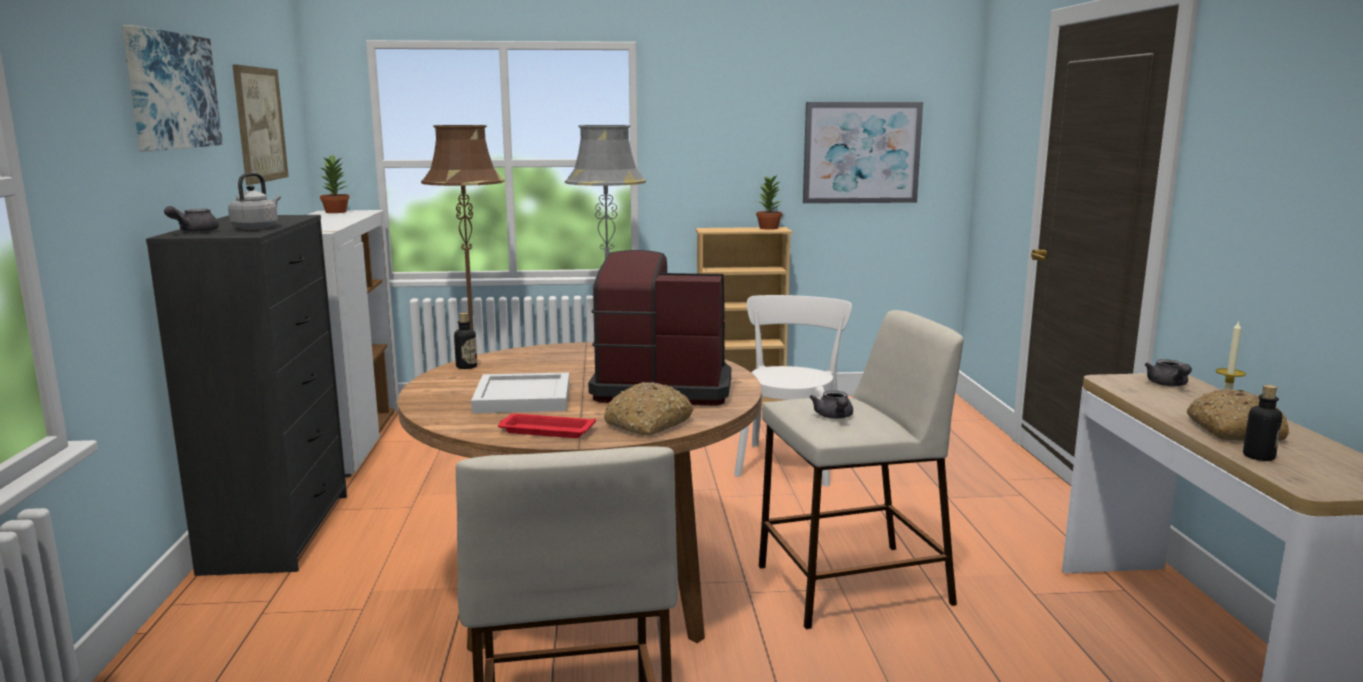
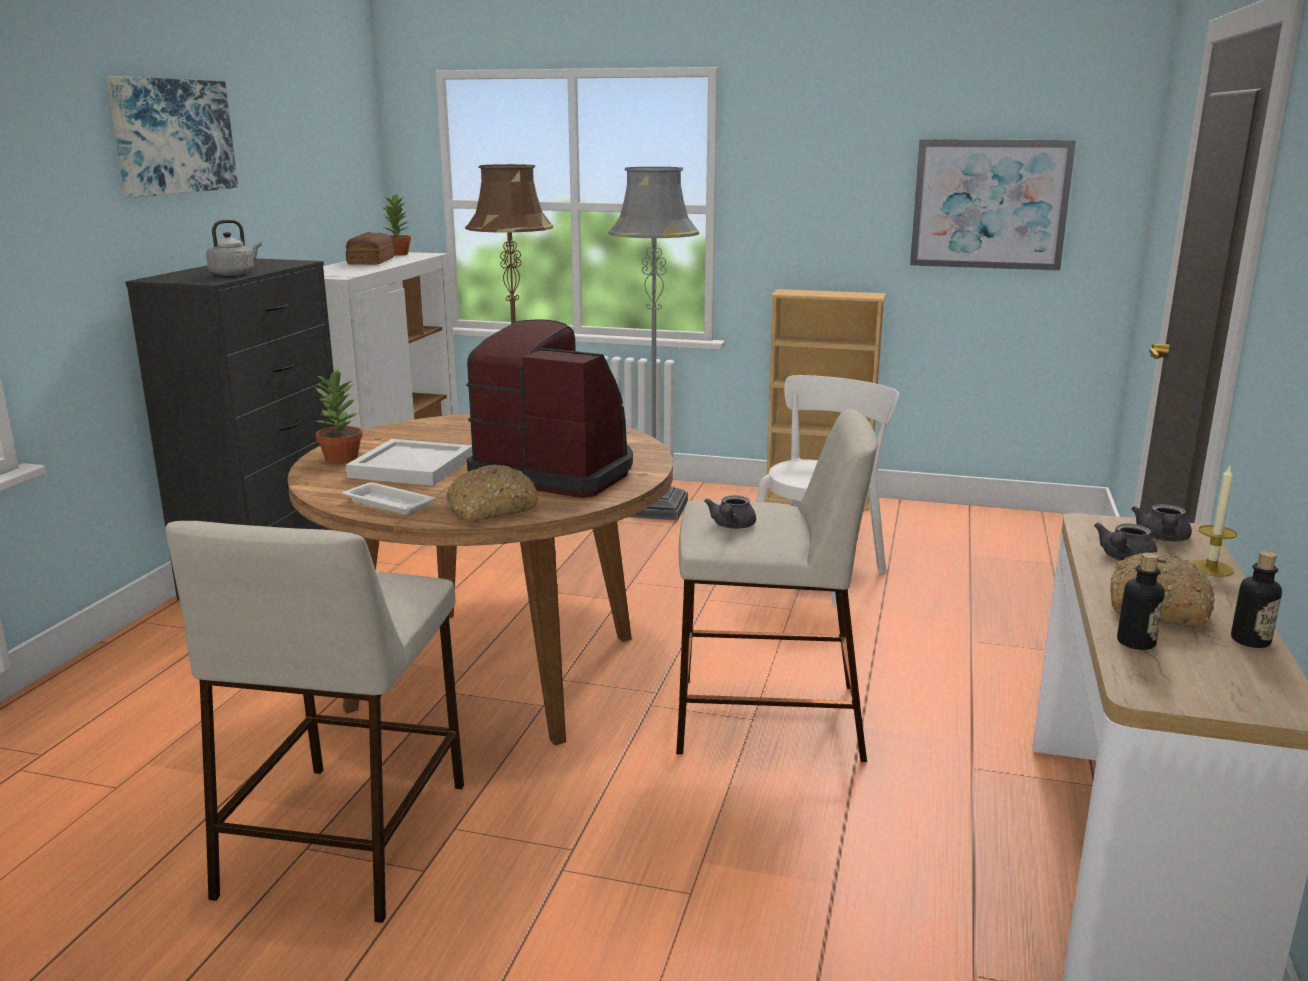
camera: 20 degrees right, 5 degrees up
grey teapot [164,206,219,233] -> grey teapot moved to [1094,522,1157,561]
picture [232,64,289,185] -> none
bottle [454,313,477,369] -> bottle moved to [1231,551,1282,648]
red tray [498,414,596,438] -> white tray [342,482,436,515]
potted plant [756,175,782,230] -> potted plant moved to [314,369,363,463]
none -> bread [346,232,394,265]

